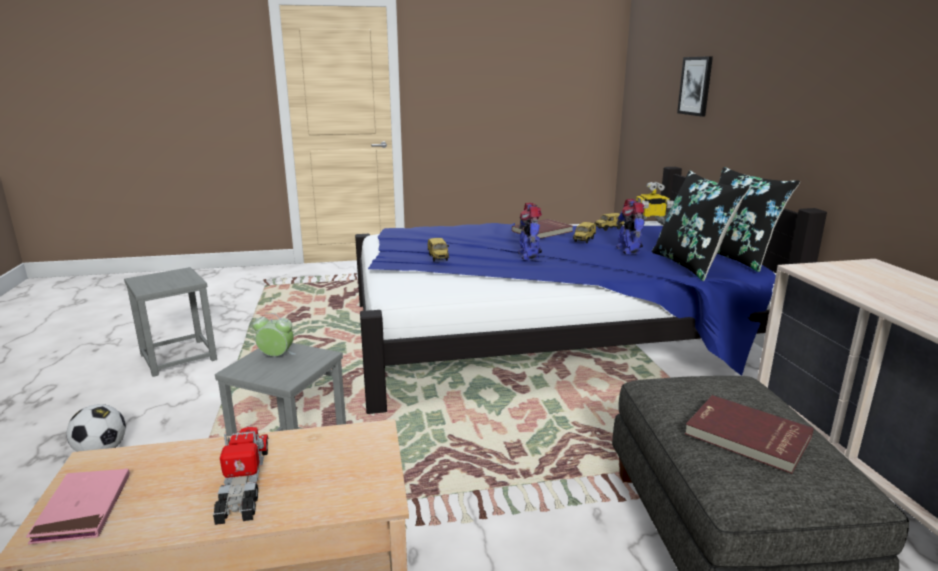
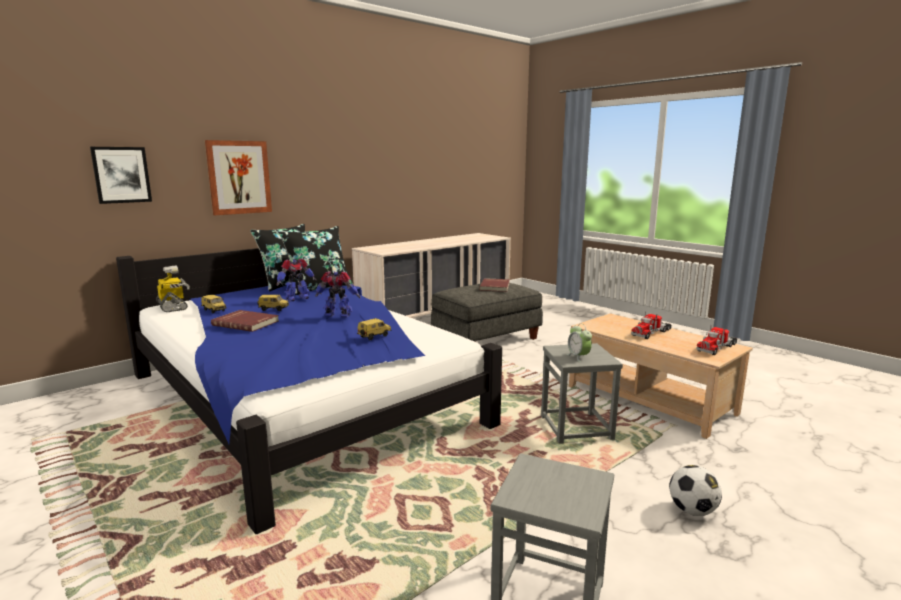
camera: 120 degrees left, 5 degrees down
pink book [26,469,130,544] -> toy truck [696,325,738,355]
toy robot [518,203,542,260] -> toy robot turned 135 degrees counterclockwise [315,271,360,317]
none -> picture [205,140,272,215]

